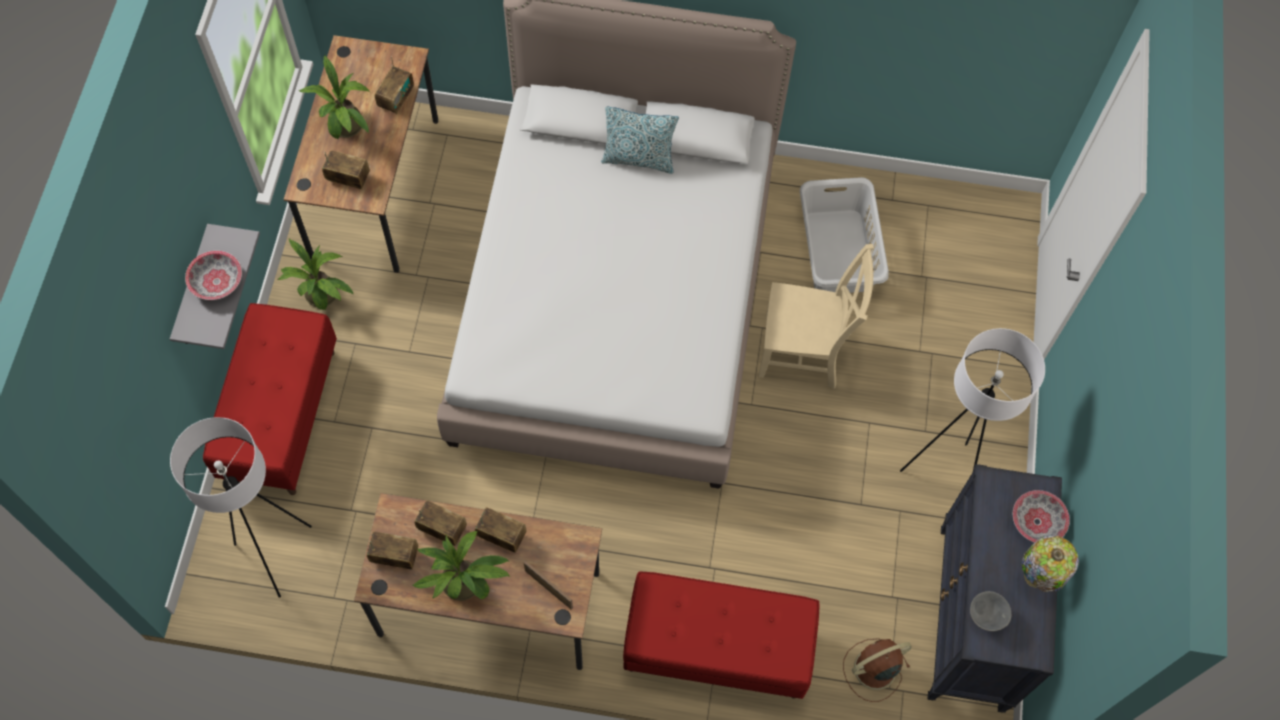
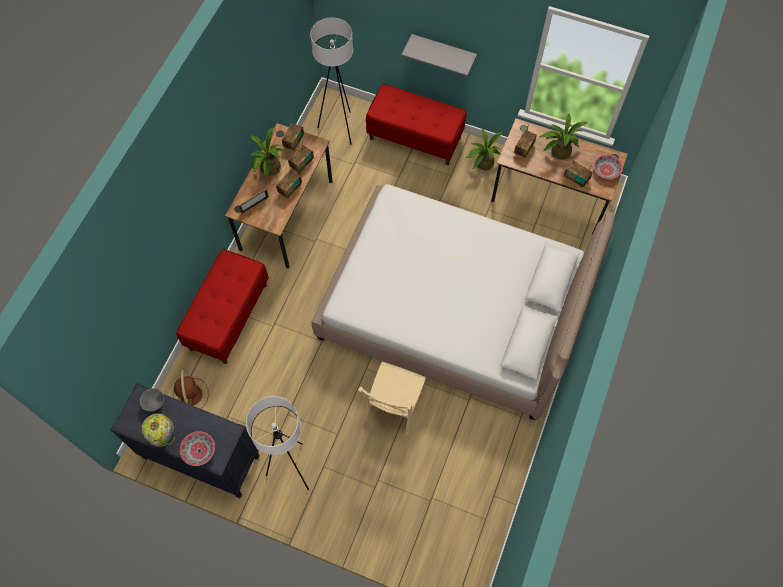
camera: 105 degrees right, 0 degrees up
bowl [185,251,242,300] -> bowl moved to [593,154,623,179]
pillow [601,107,679,174] -> none
grey laundry basket [800,177,889,293] -> none

